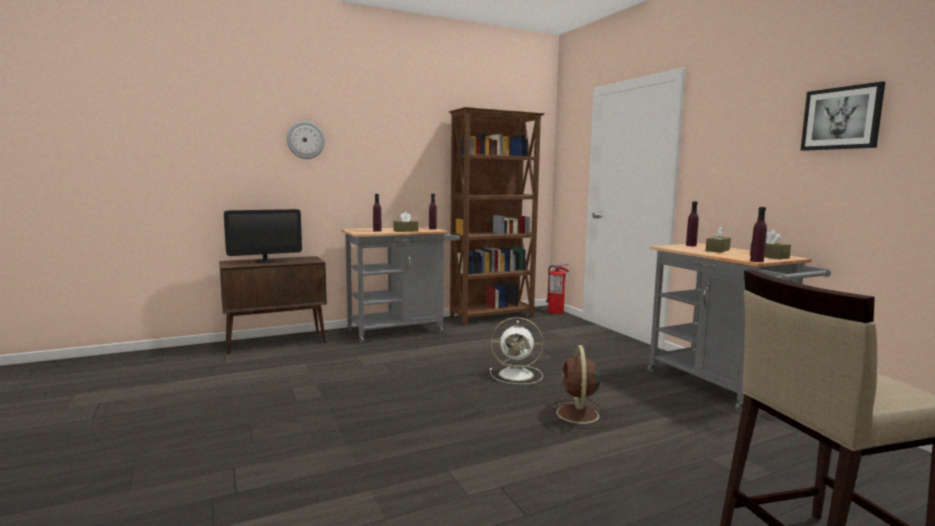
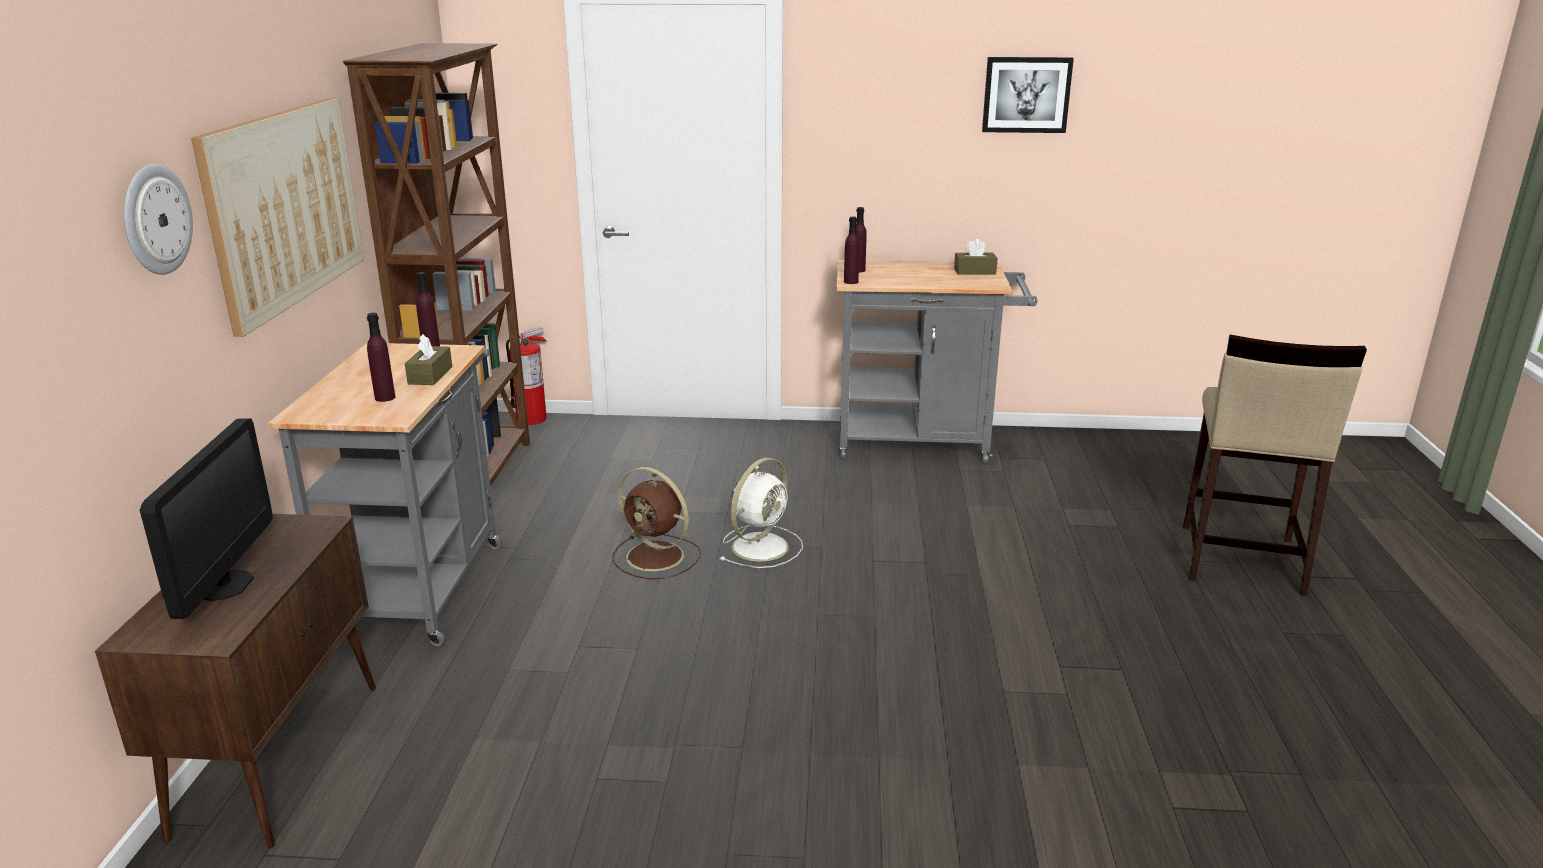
camera: 60 degrees left, 15 degrees up
brown fan [548,345,611,429] -> brown fan moved to [612,467,701,579]
brown tissue box [706,226,731,253] -> none
purple bottle [750,207,767,262] -> purple bottle moved to [844,217,860,284]
none -> picture [191,98,364,337]

